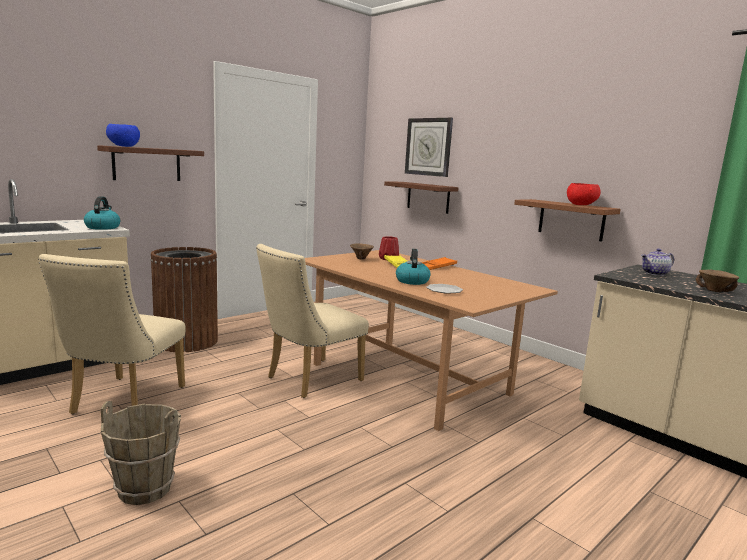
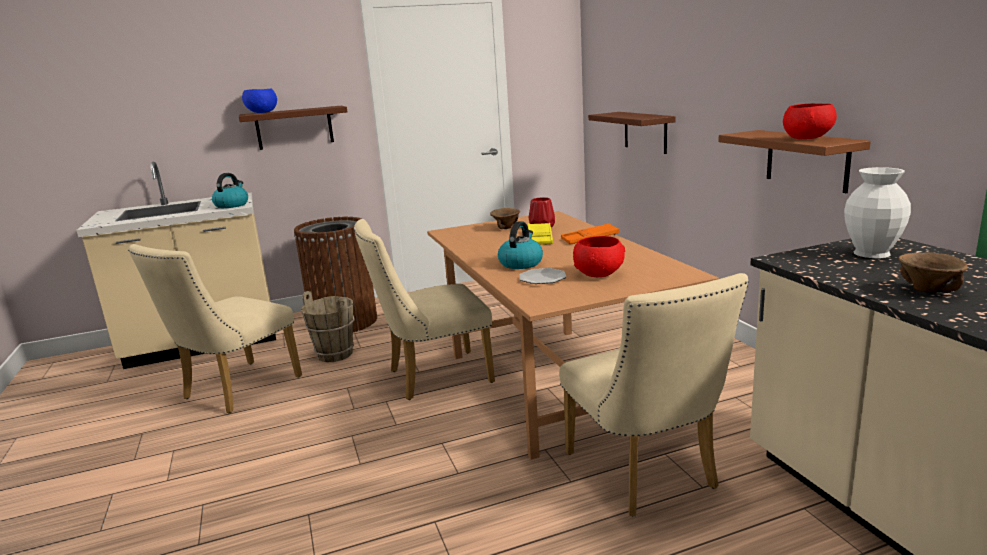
camera: 25 degrees right, 5 degrees up
brown bucket [101,401,181,505] -> brown bucket moved to [301,291,355,362]
wall clock [405,118,453,177] -> none
teapot [641,249,674,276] -> white vase [844,167,911,258]
none -> beige chair [559,273,749,516]
none -> red bowl [573,236,625,277]

